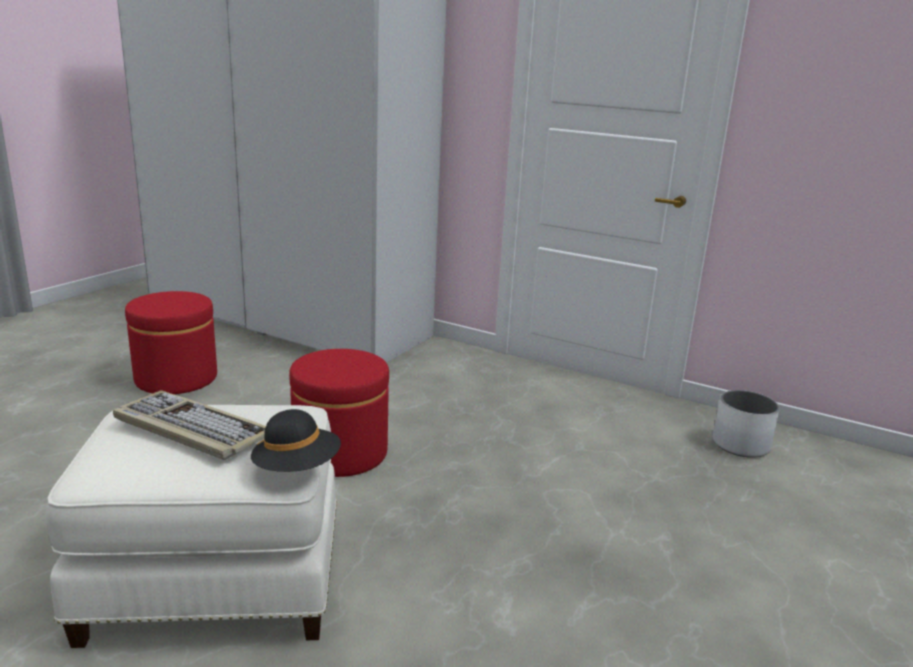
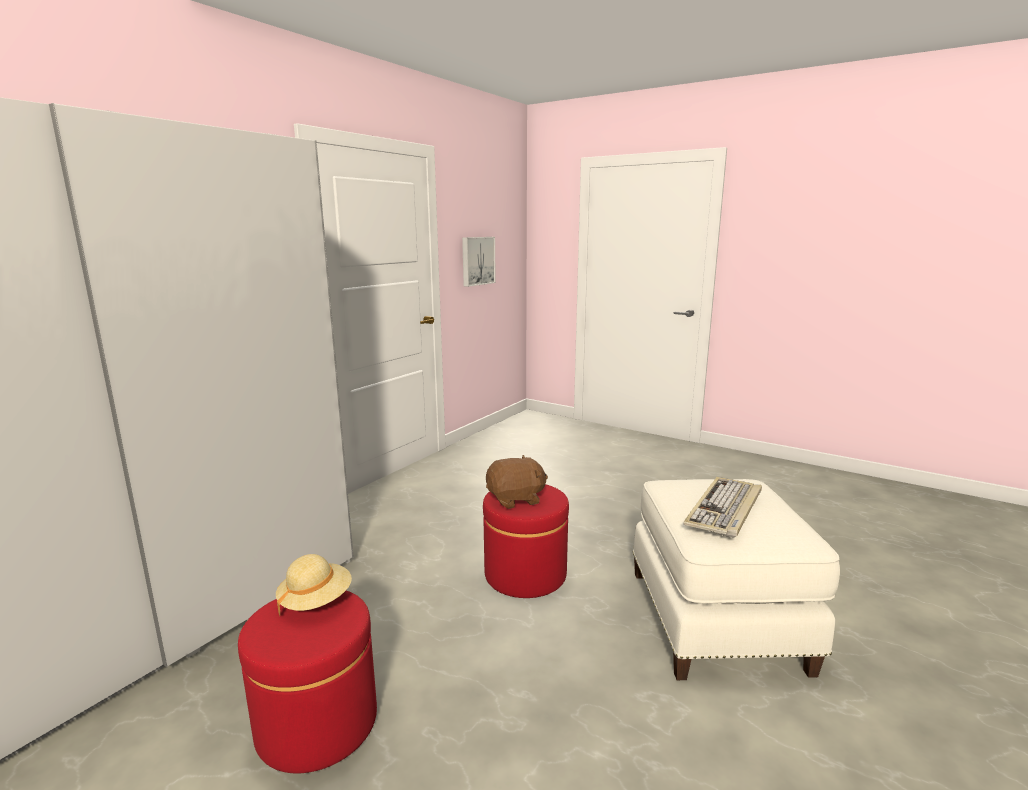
camera: 85 degrees left, 5 degrees down
black hat [251,409,341,472] -> none
white planter [712,390,780,458] -> none
none -> beige hat [276,554,352,616]
none -> picture [462,237,496,287]
none -> brown plush toy [486,455,548,509]

